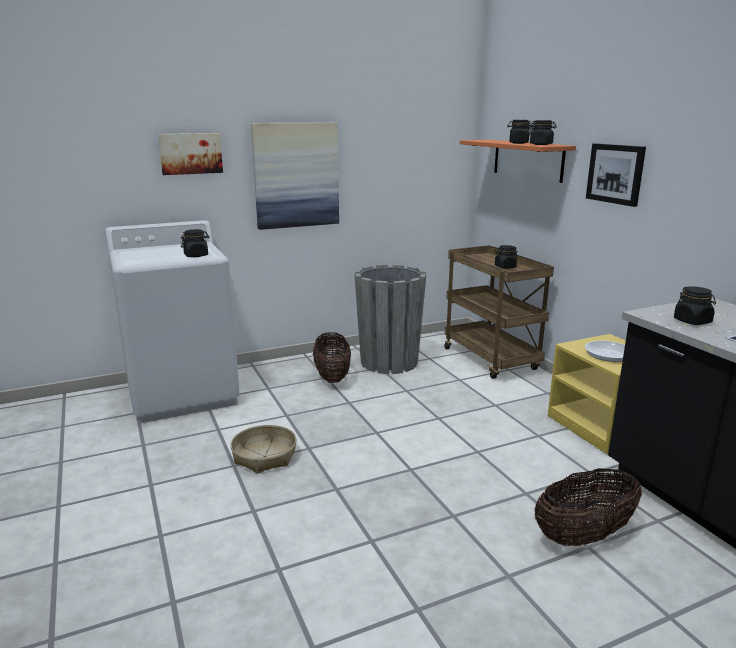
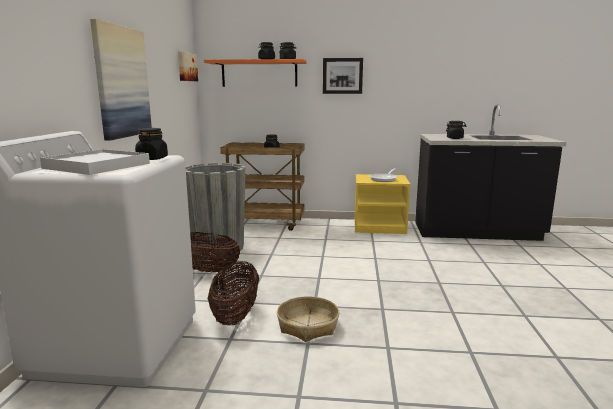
camera: 60 degrees left, 5 degrees down
picture [158,133,223,175] -> picture moved to [178,51,198,81]
basket [534,468,642,546] -> basket moved to [207,261,259,325]
none -> white tray [40,149,150,175]

